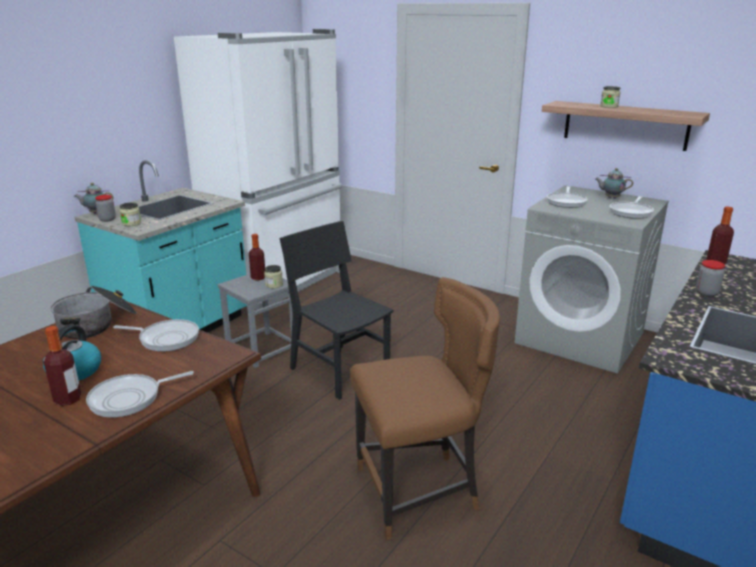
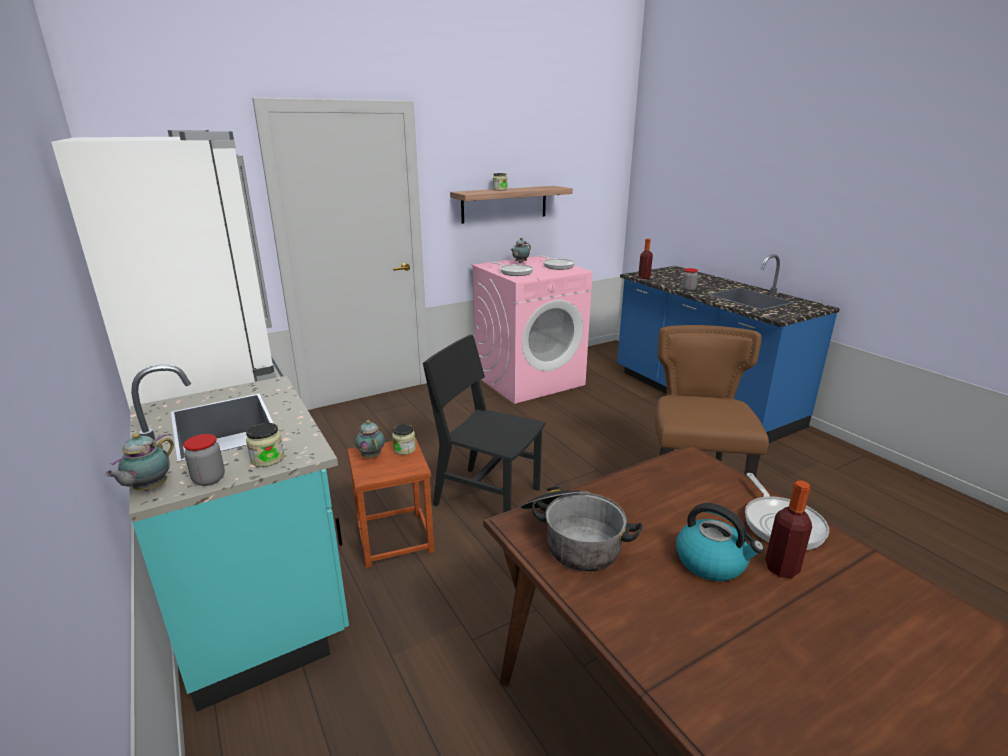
camera: 65 degrees left, 0 degrees up
frying pan [113,319,199,352] -> none
grey stool [218,274,293,368] -> brown stool [347,437,434,568]
bottle [249,234,265,280] -> teapot [355,420,385,458]
black chair [279,221,394,400] -> black chair turned 45 degrees clockwise [423,335,545,513]
grey washing machine [515,185,669,374] -> pink washing machine [471,256,592,404]

